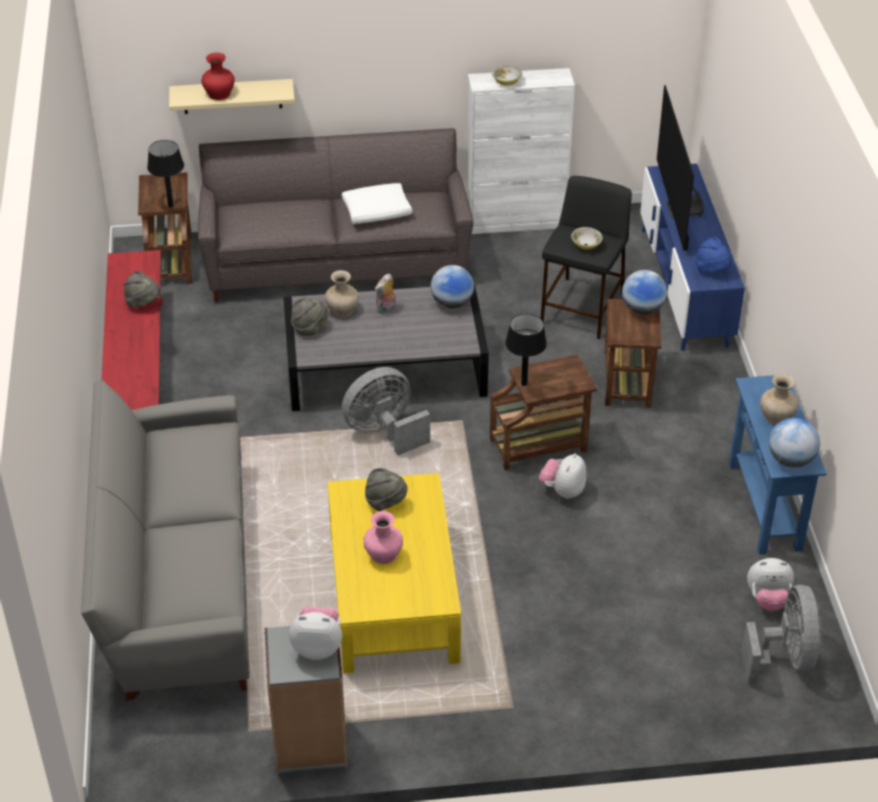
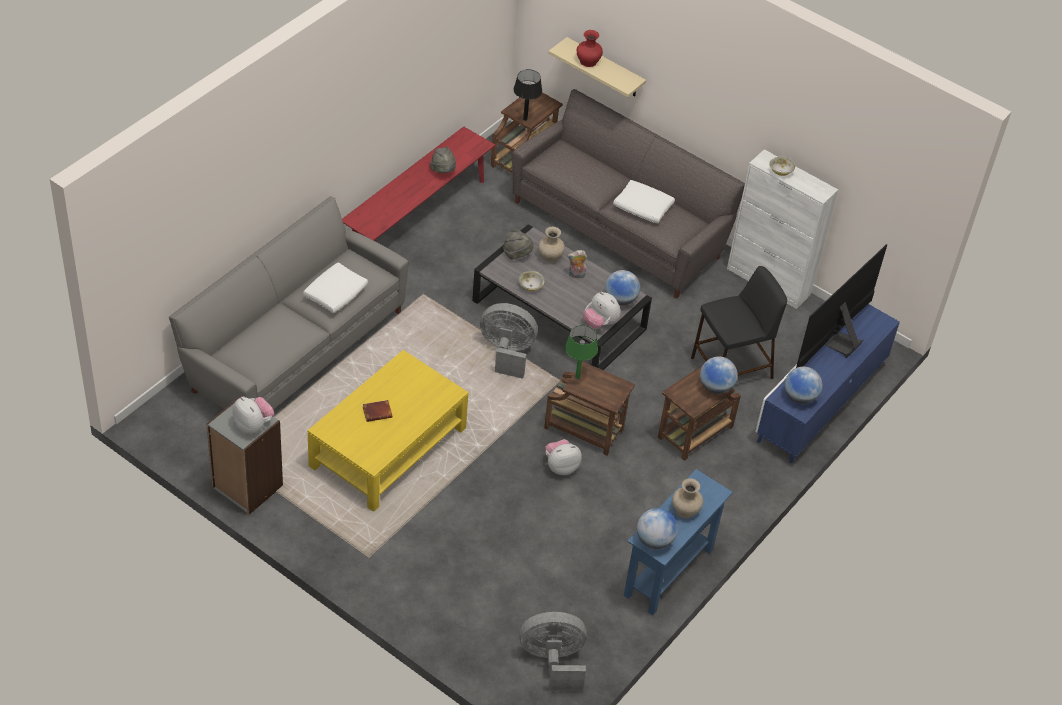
camera: 40 degrees right, 5 degrees up
pink vase [364,511,403,564] -> brown book [363,400,392,422]
grey hat [365,468,407,511] -> none
black table lamp [505,314,547,386] -> green table lamp [565,325,598,379]
bowl [571,227,603,250] -> bowl moved to [519,271,544,291]
blue hat [695,237,732,272] -> globe [785,367,822,404]
grey fan [741,585,822,684] -> grey fan turned 135 degrees counterclockwise [519,612,587,690]
plush toy [747,558,794,611] -> plush toy moved to [583,292,621,329]
none -> white pillow [303,262,368,313]

